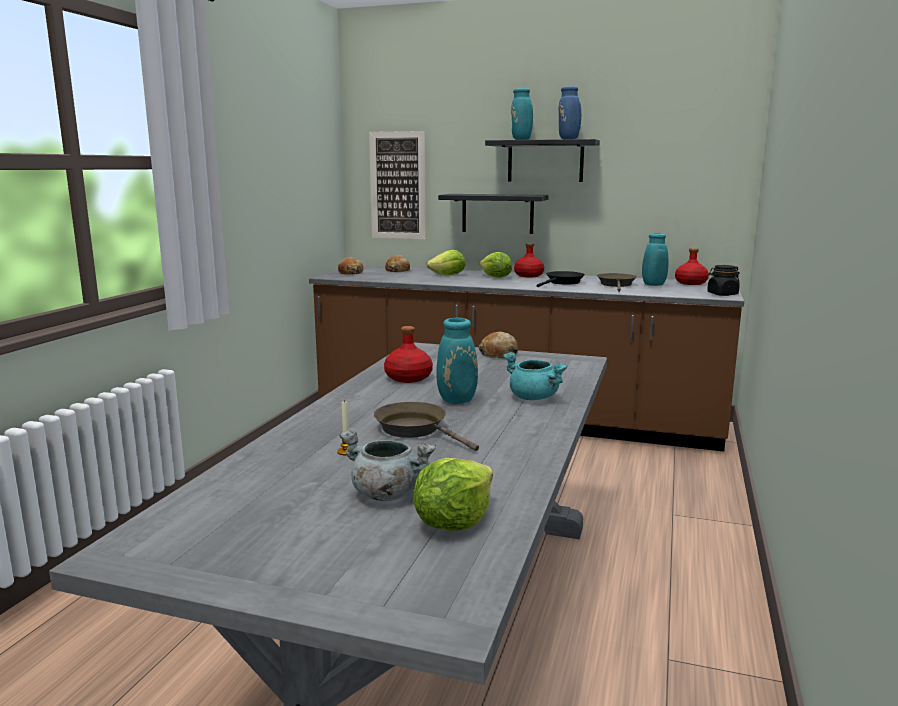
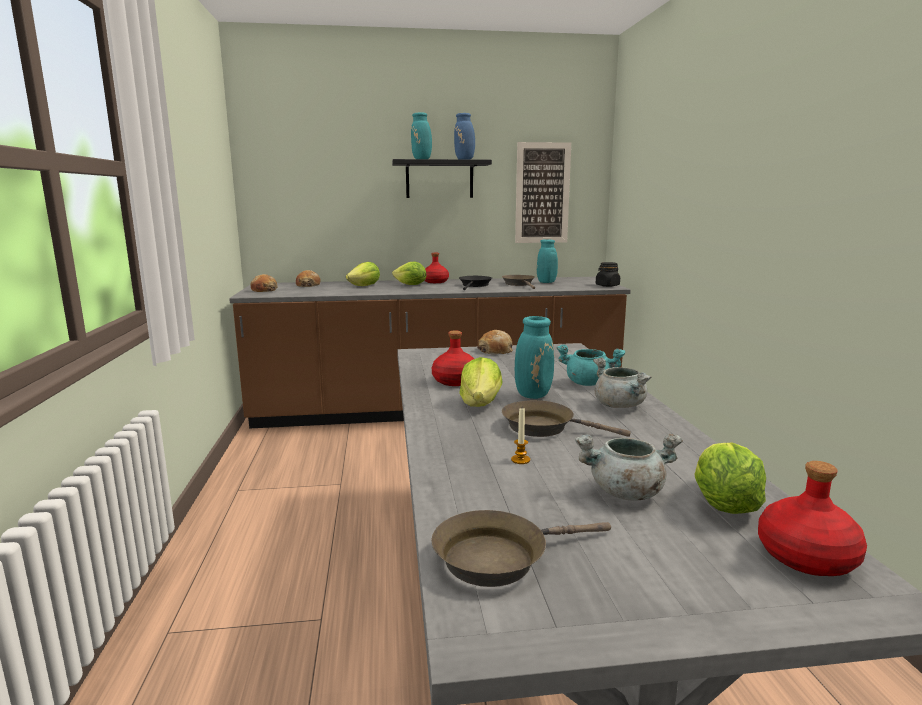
camera: 25 degrees left, 0 degrees up
picture [369,131,426,239] -> picture moved to [515,142,571,243]
black shelf [438,194,549,234] -> none
red bottle [675,248,709,285] -> red bottle moved to [758,461,867,576]
none -> brown frying pan [431,510,611,587]
none -> lettuce [459,357,503,407]
none -> grey cooking pot [593,357,652,408]

